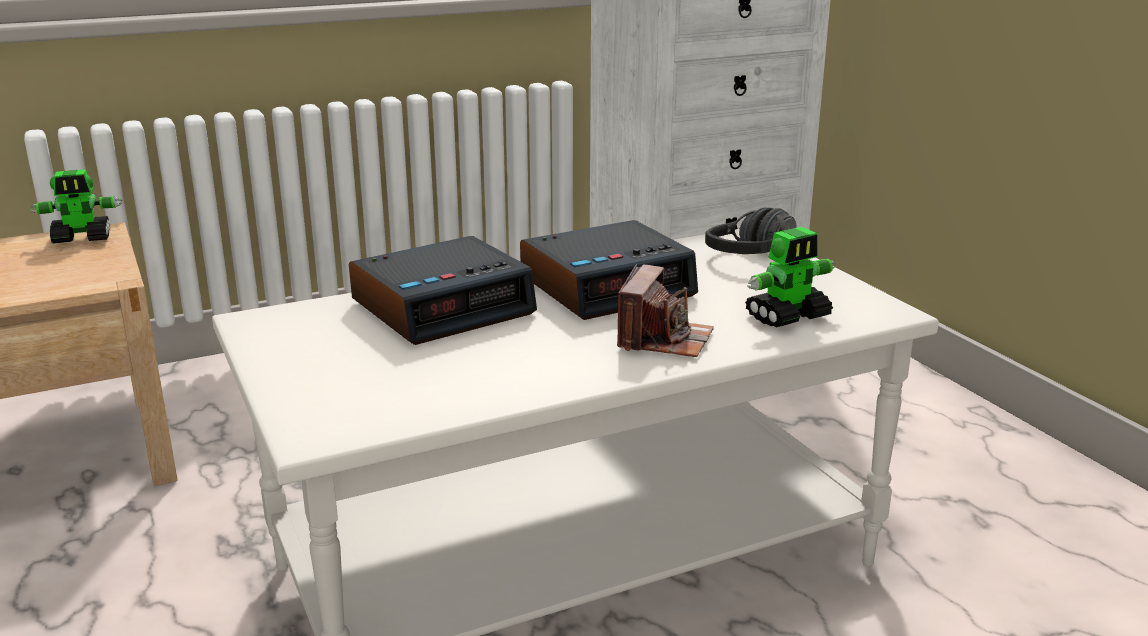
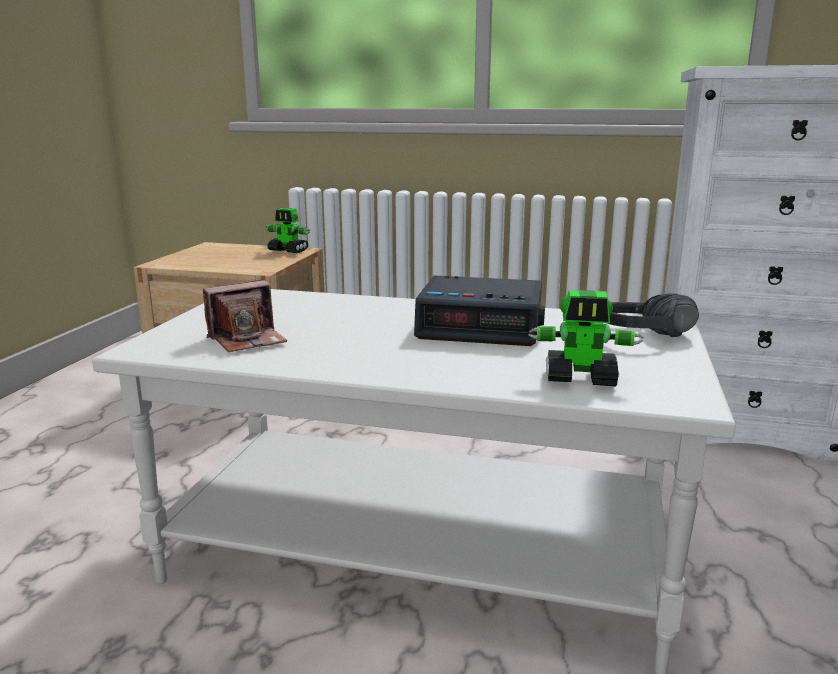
camera: 40 degrees right, 5 degrees down
alarm clock [349,236,537,345] -> none
camera [617,264,714,357] -> camera moved to [203,280,287,352]

